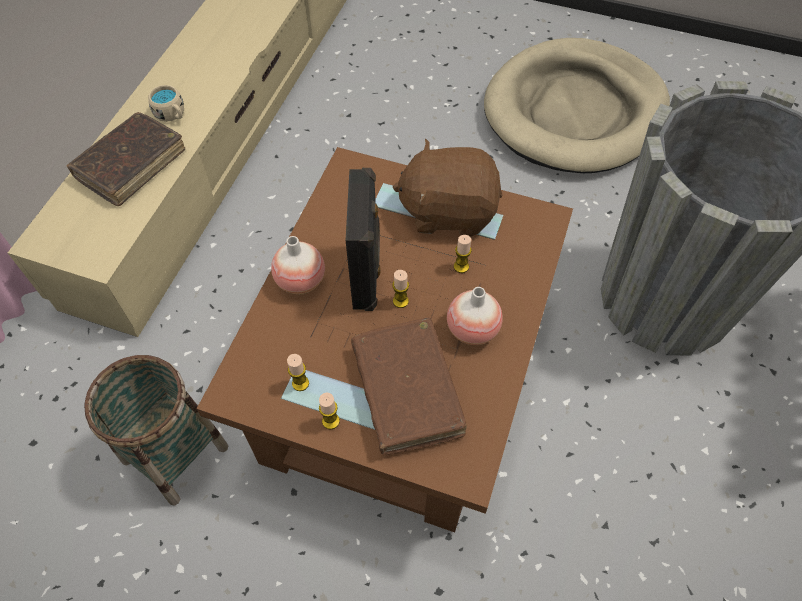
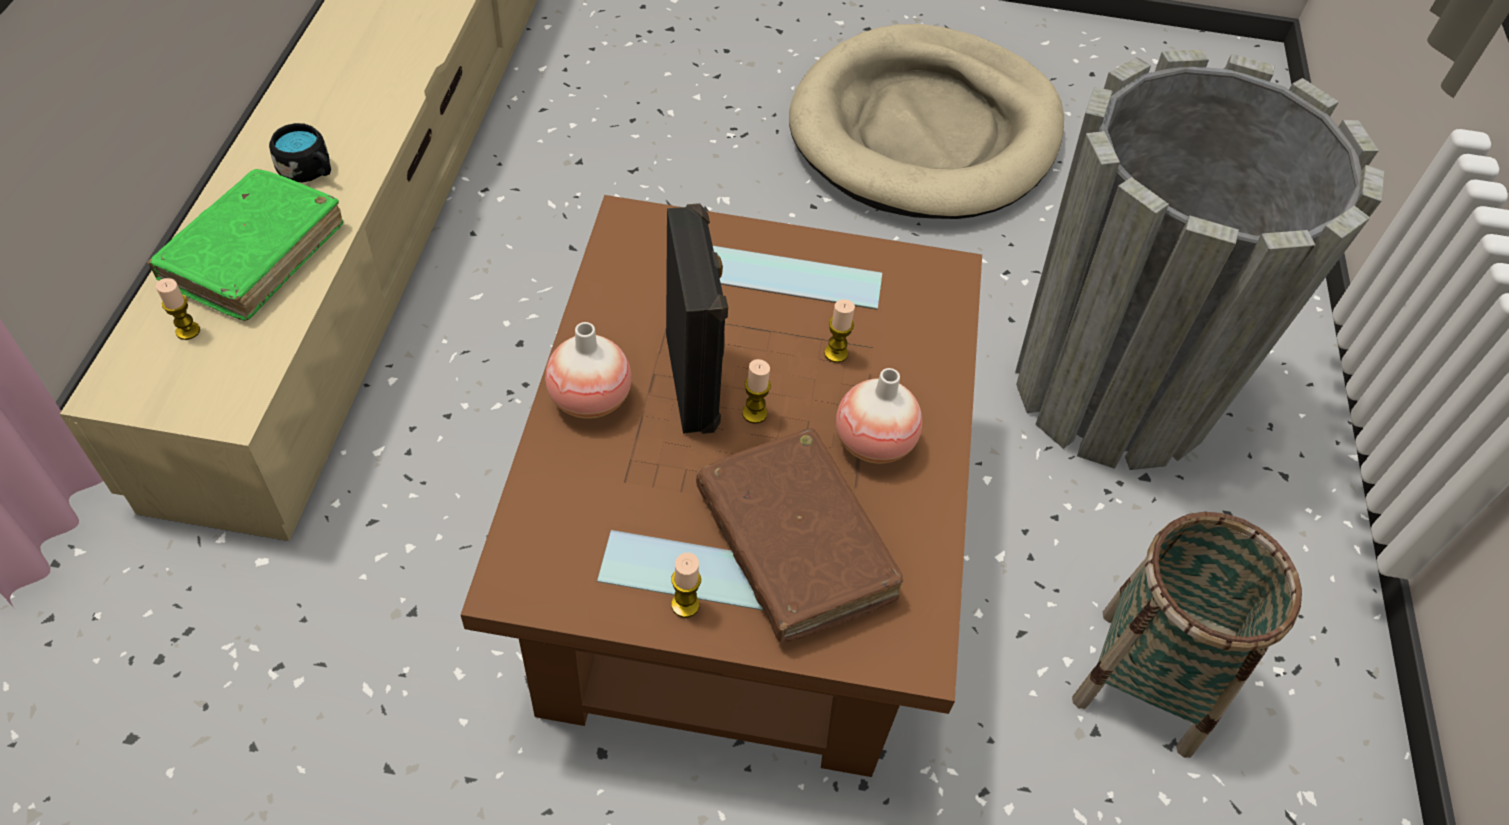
camera: 15 degrees left, 5 degrees down
brown book [67,112,185,206] -> green book [147,169,343,321]
basket [84,355,229,506] -> basket moved to [1072,512,1302,758]
beige mug [148,85,184,122] -> black mug [269,123,331,182]
candle [287,354,309,391] -> candle moved to [156,278,200,340]
brown plush toy [393,139,503,237] -> none

